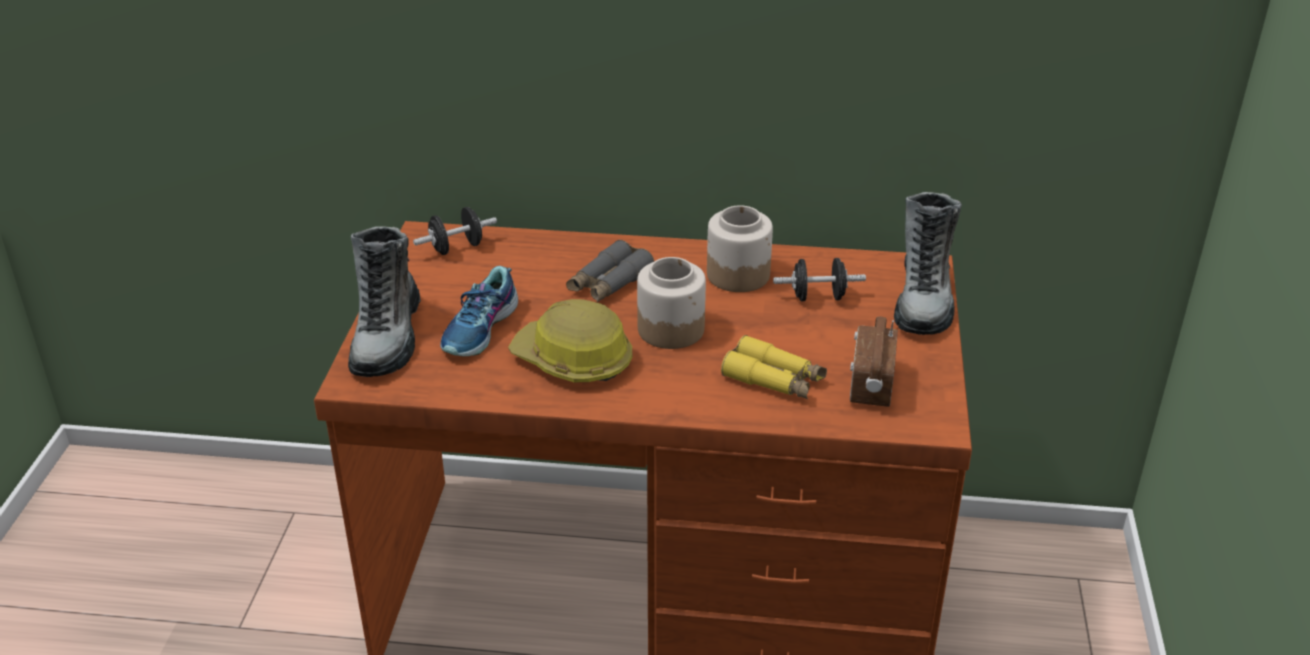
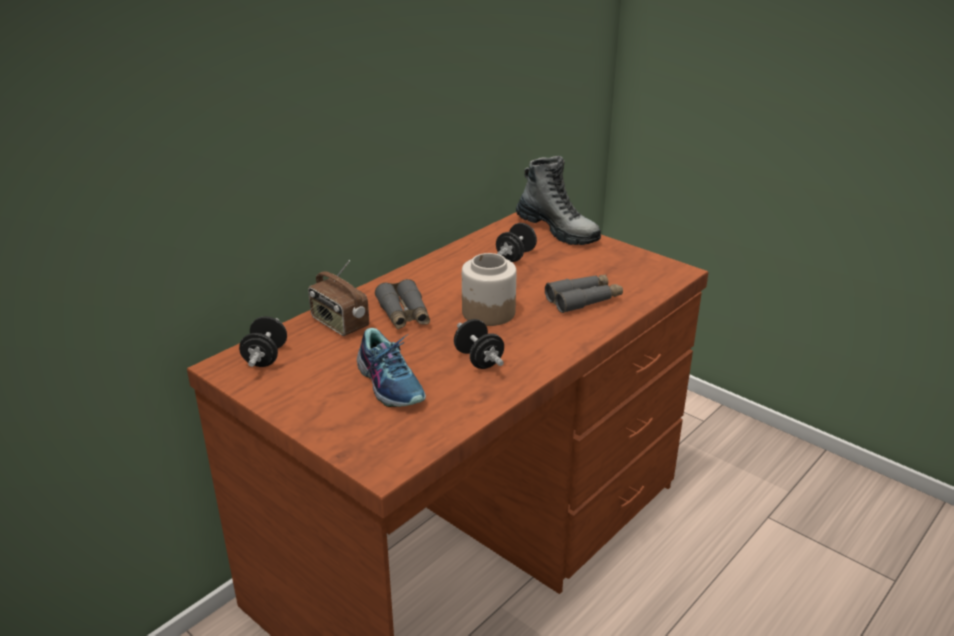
camera: 55 degrees left, 5 degrees down
boot [348,226,421,377] -> none
hard hat [508,299,633,382] -> black dumbbell [454,319,504,369]
jar [707,205,773,292] -> none
yellow binoculars [721,335,827,399] -> grey binoculars [545,274,623,313]
radio [850,317,898,407] -> radio moved to [308,260,369,336]

